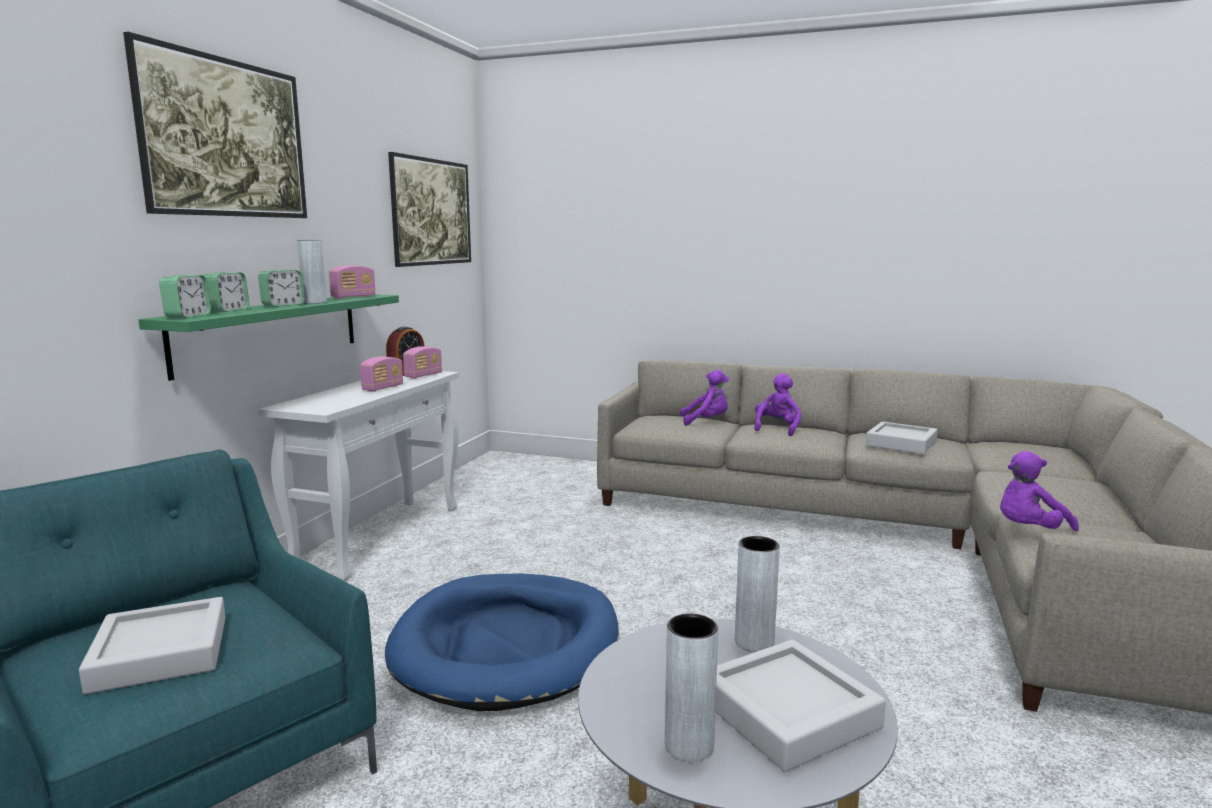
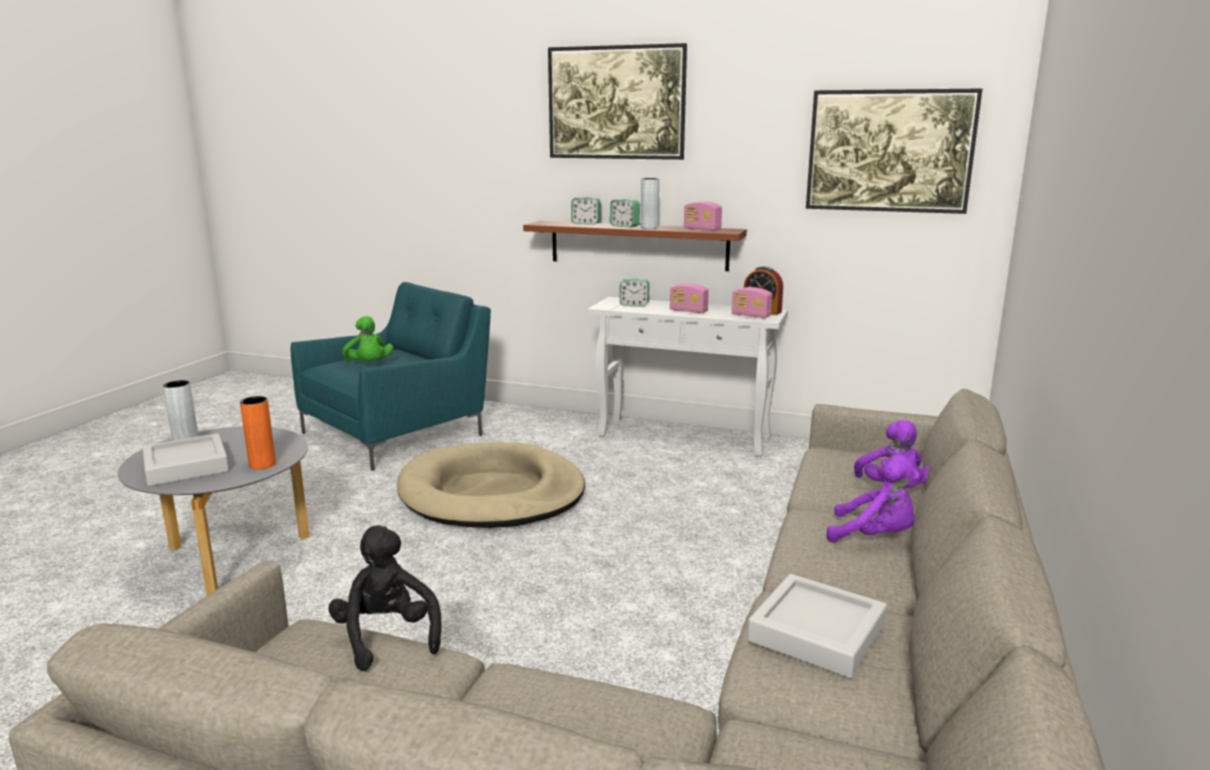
camera: 90 degrees right, 5 degrees up
grey tray [79,597,226,694] -> green plush toy [342,316,394,362]
green shelf [139,294,399,381] -> brown shelf [523,221,747,271]
alarm clock [159,275,211,318] -> alarm clock moved to [620,279,649,307]
blue dog bed [385,573,619,711] -> beige dog bed [397,442,585,528]
grey vase [735,536,780,652] -> orange vase [240,396,276,470]
purple plush toy [1000,451,1079,531] -> black plush toy [328,525,442,671]

